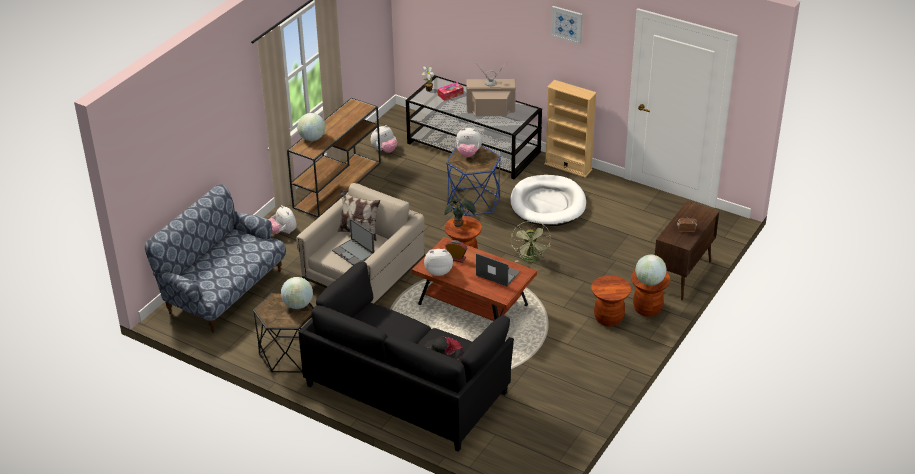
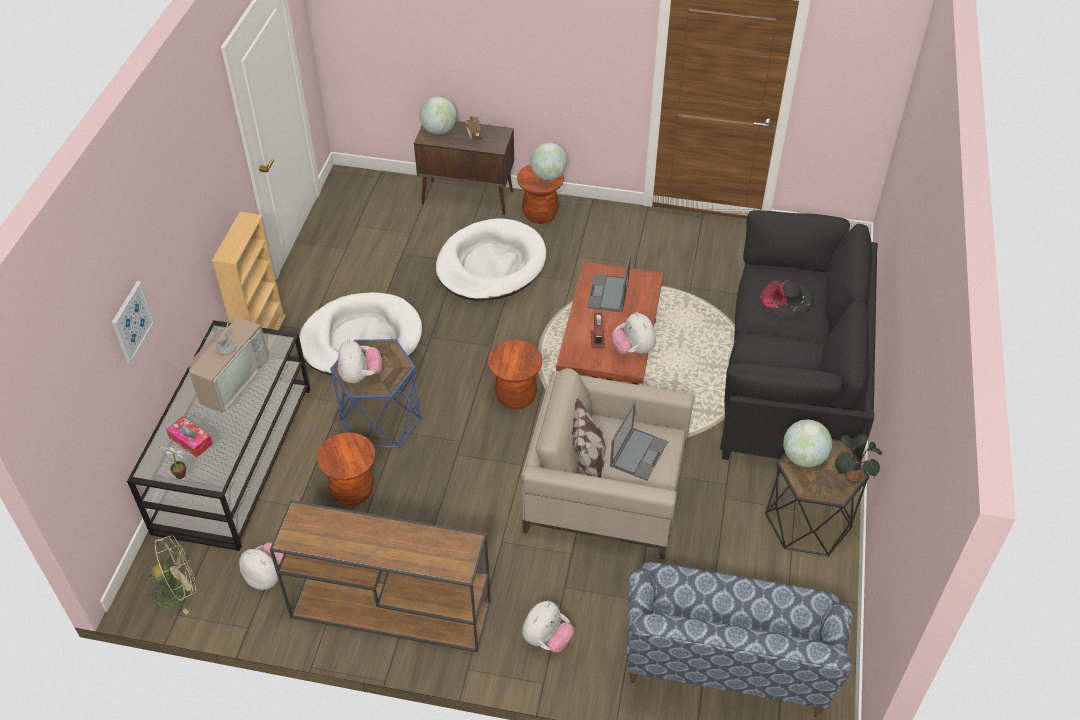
camera: 110 degrees left, 10 degrees up
globe [297,113,326,141] -> globe moved to [419,97,457,135]
potted plant [444,199,476,227] -> potted plant moved to [835,434,882,483]
television [466,66,516,116] -> television turned 135 degrees counterclockwise [188,300,269,413]
green fan [511,221,551,262] -> green fan moved to [147,536,196,615]
picture [551,6,583,44] -> picture moved to [112,281,155,364]
brown stool [591,275,631,327] -> brown stool moved to [316,433,375,506]
none -> white dog bed [436,218,546,301]

